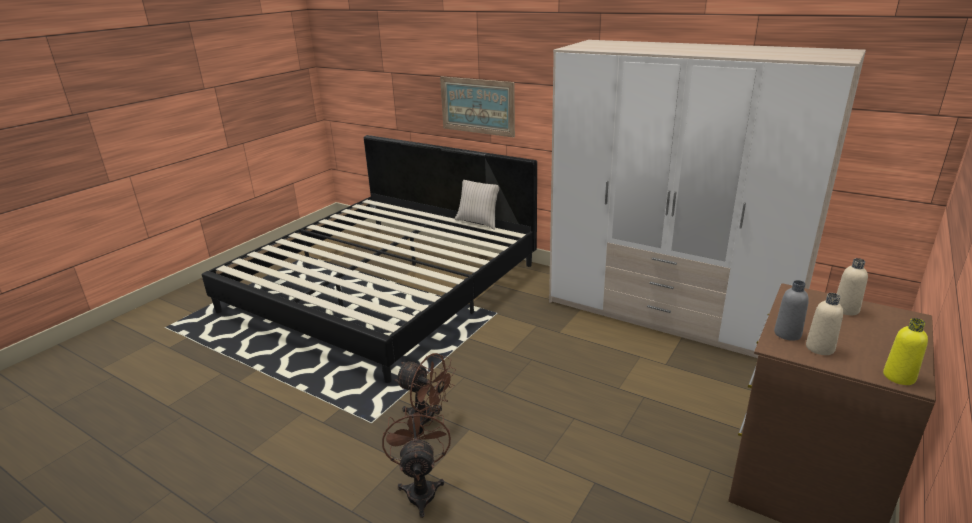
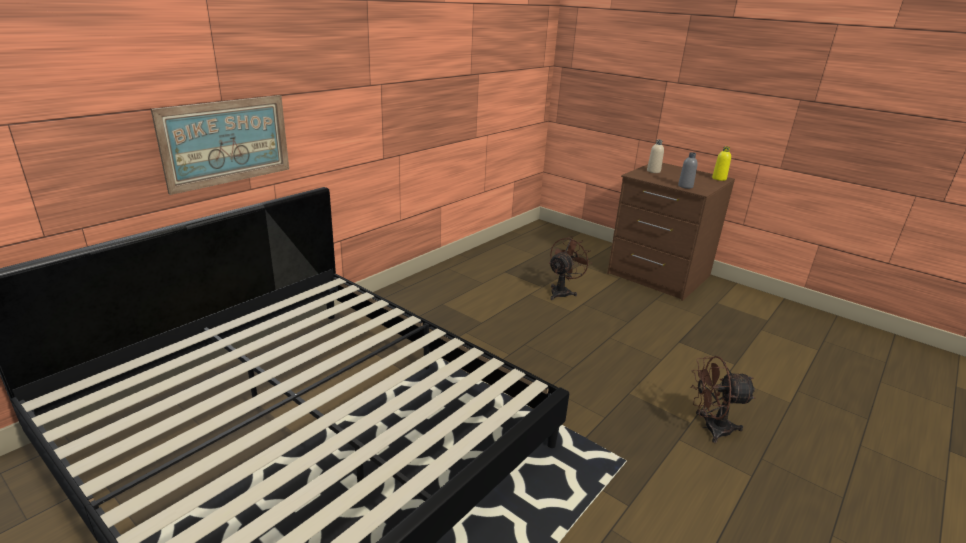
camera: 85 degrees left, 0 degrees up
brown fan [395,353,456,426] -> brown fan moved to [549,236,592,300]
beige pillow [455,180,499,230] -> none
wardrobe [549,40,866,358] -> none
beige bottle [806,293,843,355] -> none

